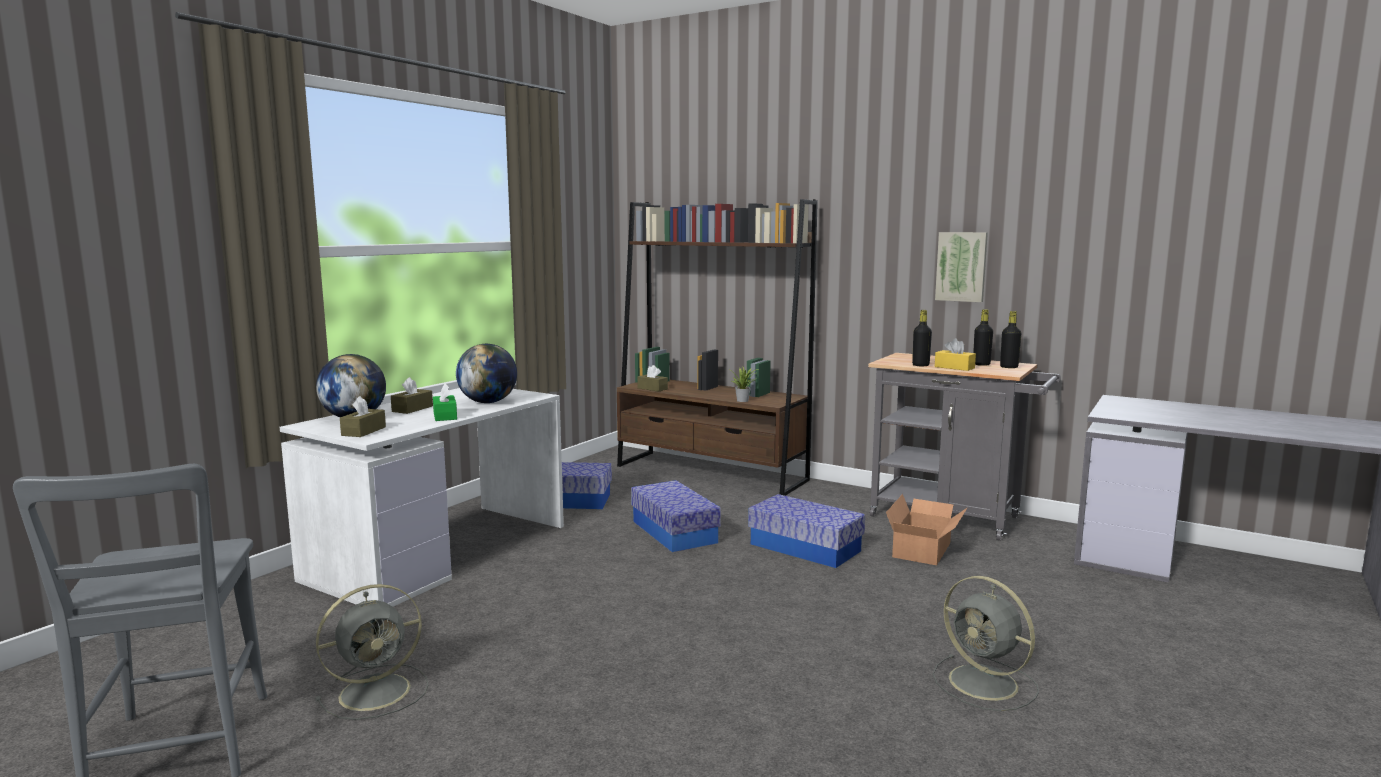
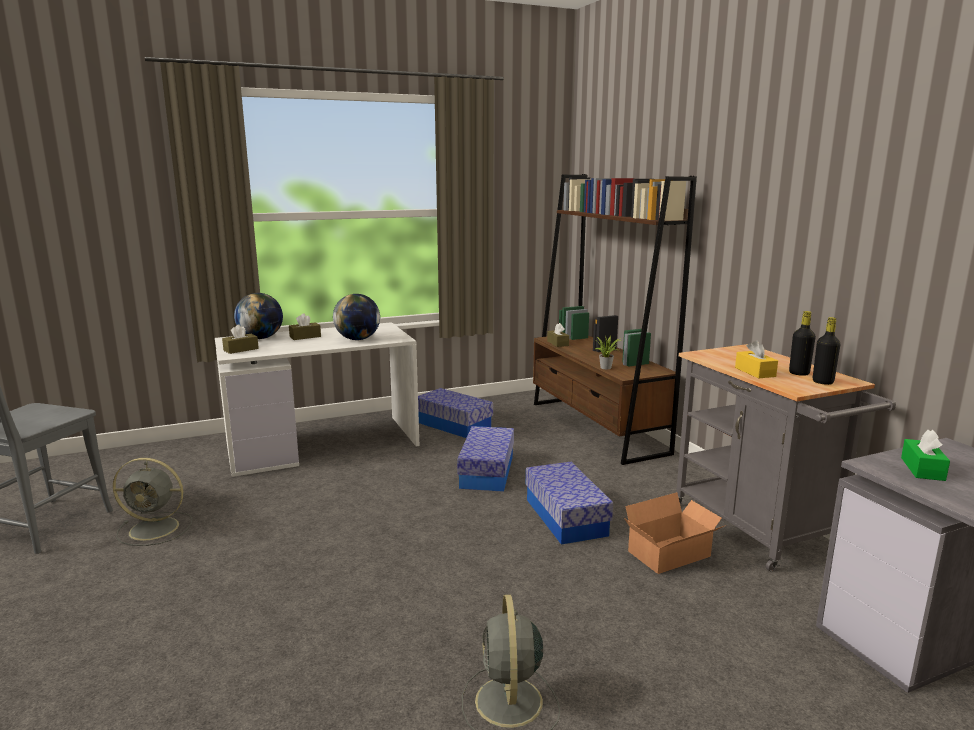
camera: 35 degrees right, 5 degrees up
green tissue box [433,384,457,421] -> green tissue box moved to [901,430,950,481]
black bottle [912,310,932,366] -> none
picture [935,232,988,302] -> none

